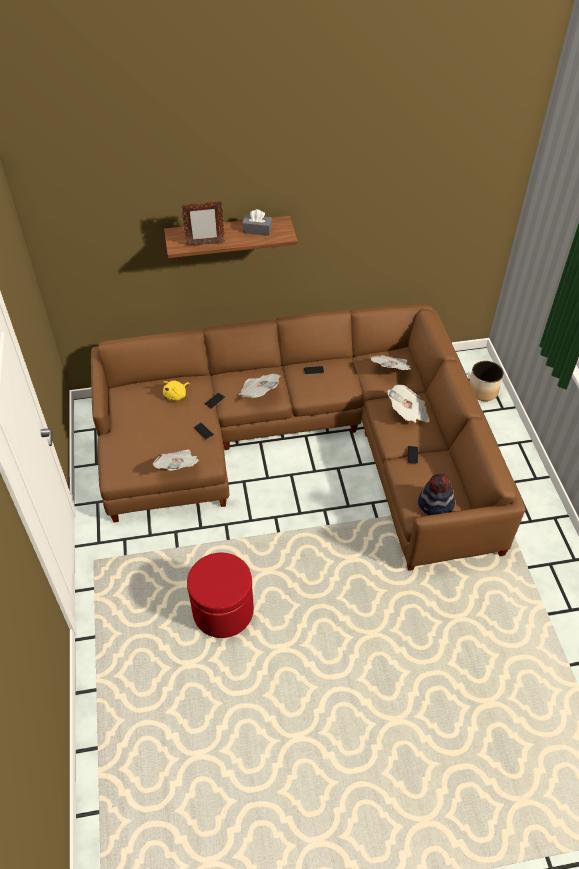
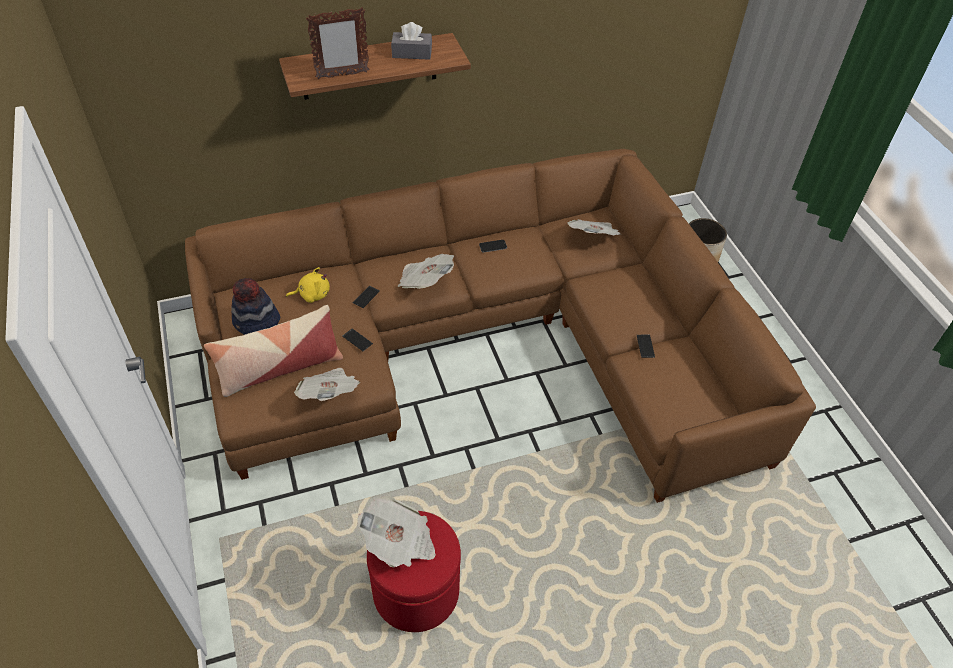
camera: 10 degrees left, 0 degrees up
yellow plush toy [163,381,190,401] -> yellow plush toy turned 135 degrees counterclockwise [286,267,330,303]
newspaper [388,385,430,423] -> newspaper moved to [358,496,436,568]
hat [418,474,455,515] -> hat moved to [231,278,280,335]
none -> pillow [204,305,343,397]

